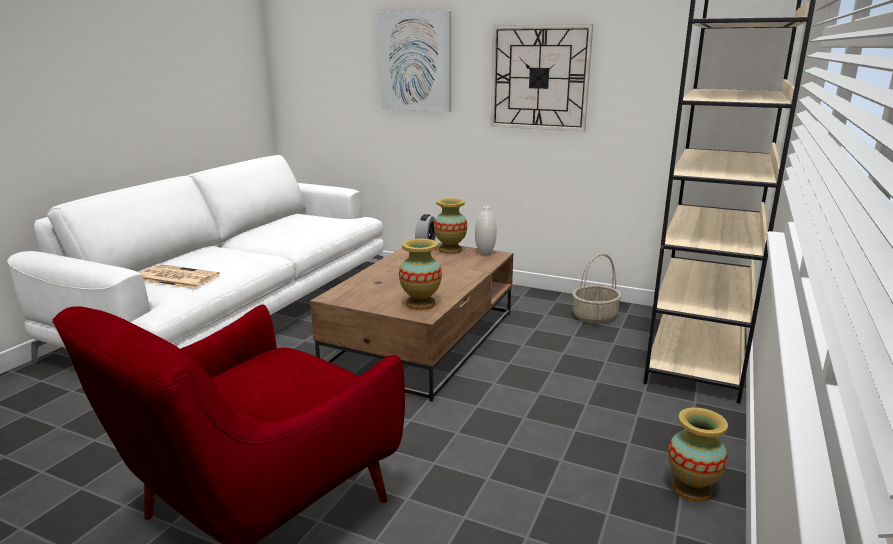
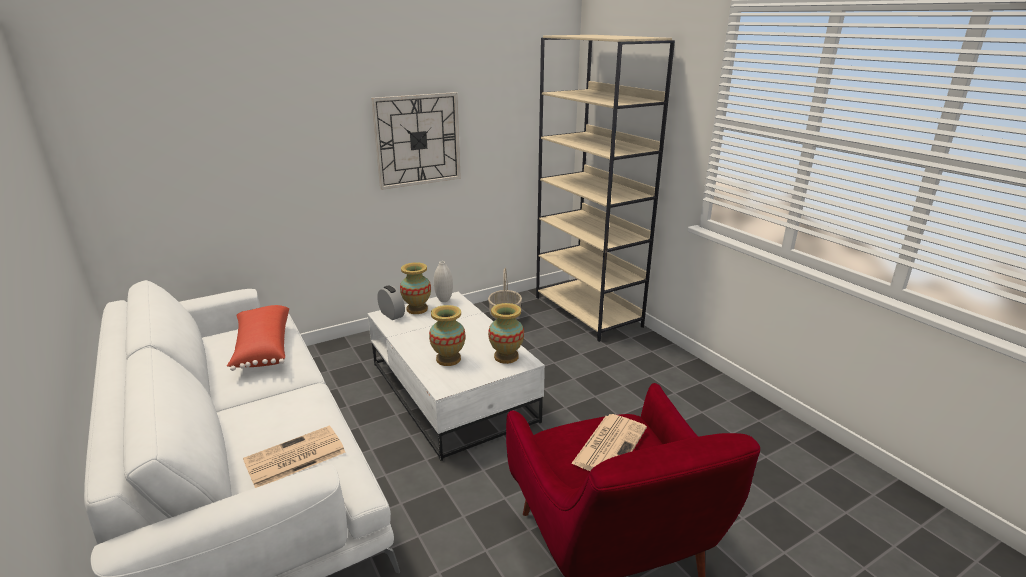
camera: 55 degrees left, 5 degrees up
brown coffee table [310,243,513,402] -> white coffee table [368,292,545,461]
picture [378,11,451,112] -> none
vase [668,407,728,502] -> vase moved to [429,305,465,366]
none -> red pillow [227,305,289,371]
none -> newspaper [571,414,647,471]

